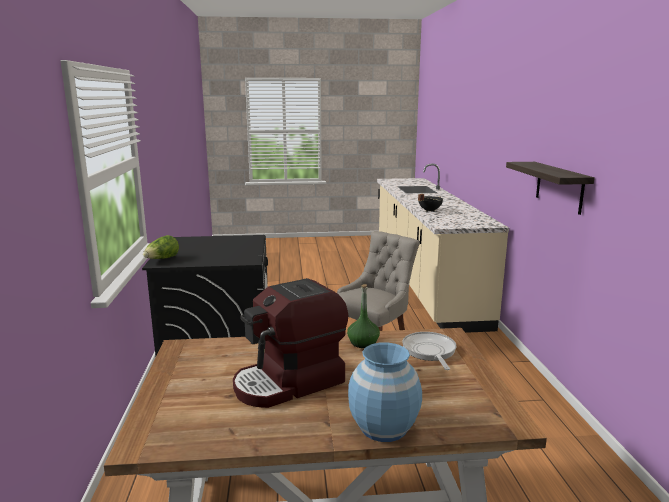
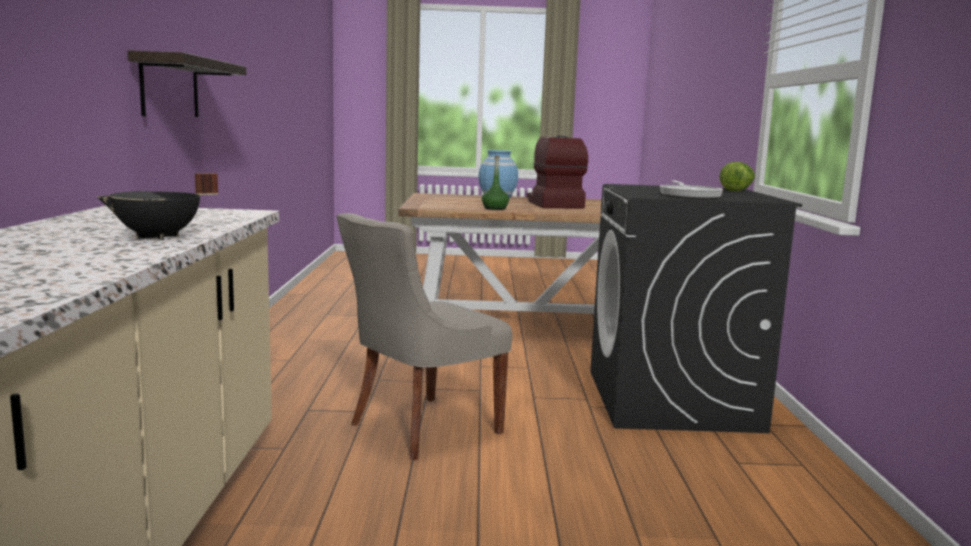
camera: 175 degrees left, 5 degrees down
coffee machine [233,278,348,408] -> coffee machine turned 75 degrees counterclockwise [527,136,588,209]
frying pan [402,332,457,370] -> frying pan moved to [660,181,723,199]

